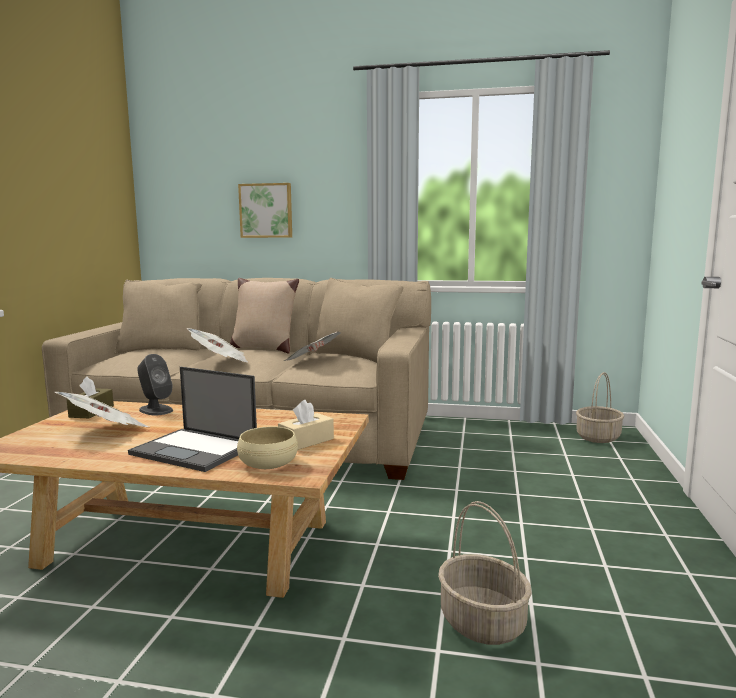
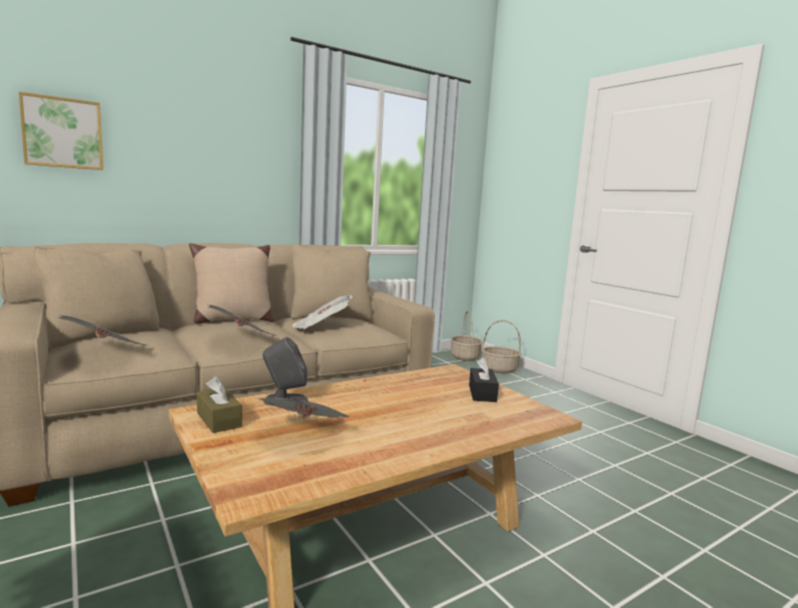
camera: 45 degrees left, 0 degrees up
laptop [128,367,257,472] -> none
beige bowl [237,426,298,469] -> none
picture [238,183,292,238] -> picture moved to [19,92,103,170]
beige tissue box [278,400,334,450] -> black tissue box [469,357,499,402]
basket [438,501,532,645] -> basket moved to [481,320,521,373]
none -> newspaper [58,316,146,345]

